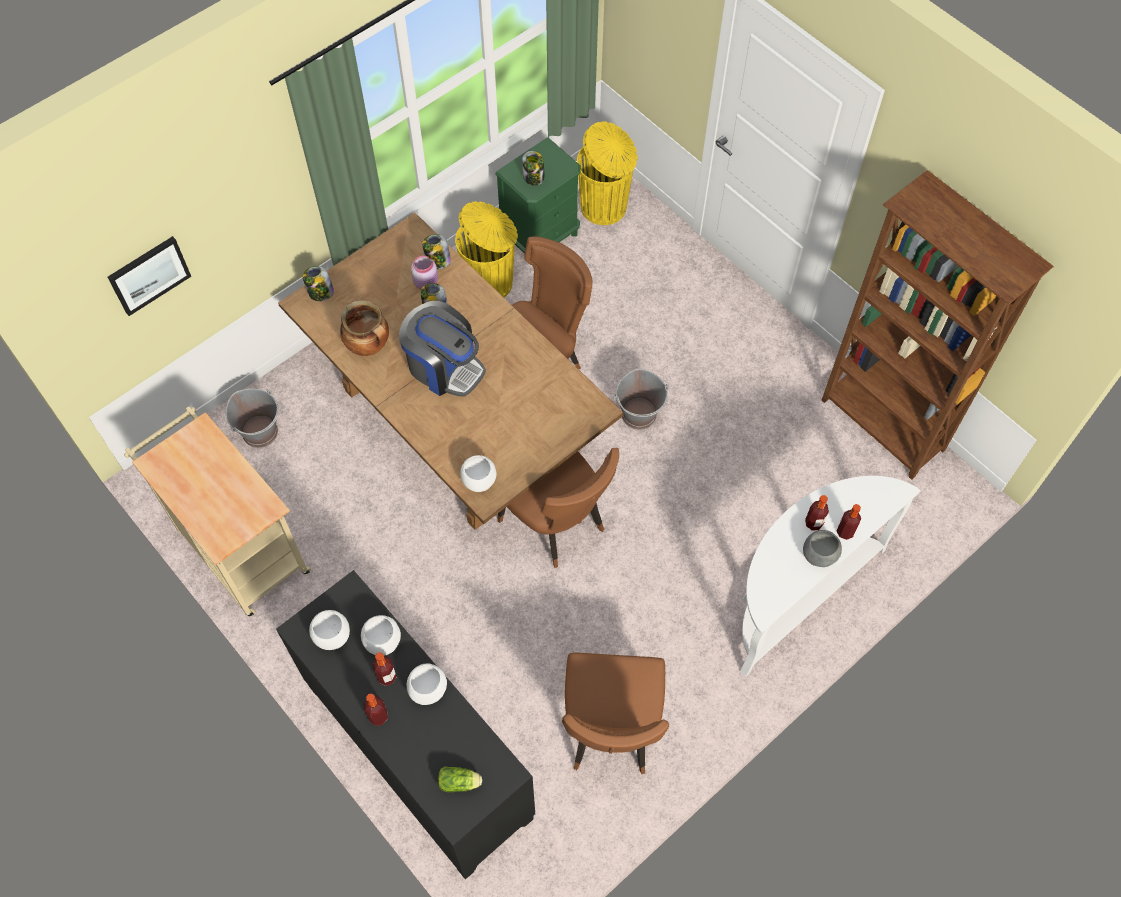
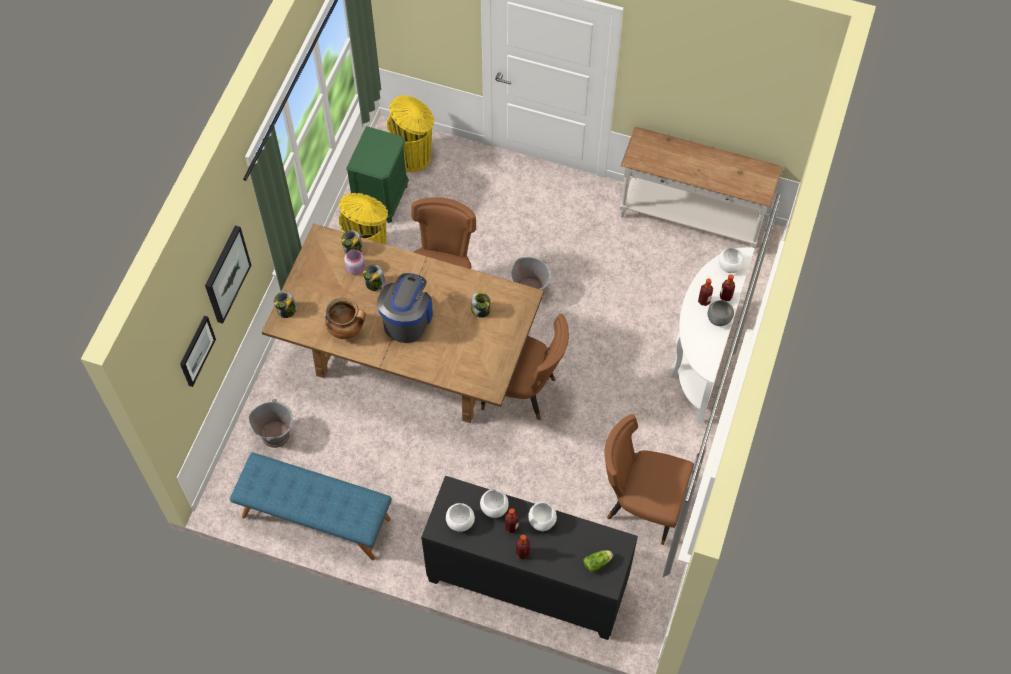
camera: 30 degrees left, 0 degrees up
beige cart [124,407,311,617] -> blue bench [230,452,392,560]
coffee machine [399,301,486,397] -> coffee machine turned 75 degrees counterclockwise [377,273,433,343]
white bowl [460,455,497,492] -> white bowl moved to [718,248,744,273]
jar [522,151,545,186] -> jar moved to [471,292,491,318]
brown chair [562,653,669,774] -> brown chair turned 135 degrees clockwise [604,414,694,545]
brown bookcase [822,170,1054,480] -> white console table [620,127,783,248]
none -> picture [205,226,251,324]

